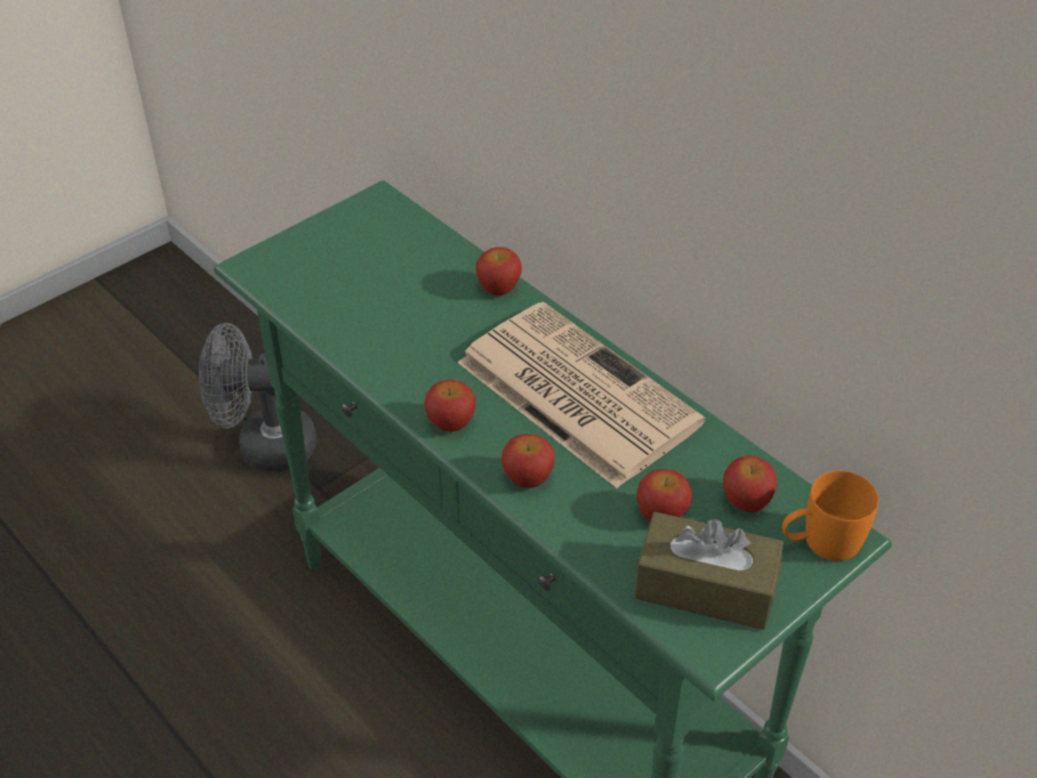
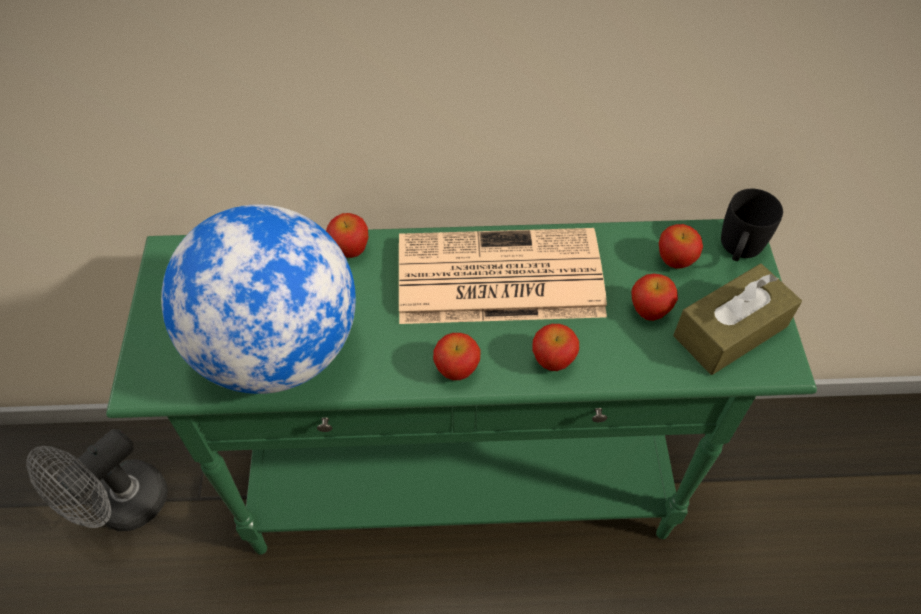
camera: 50 degrees left, 10 degrees up
orange mug [782,471,879,561] -> black mug [721,189,783,261]
none -> globe [161,204,356,394]

